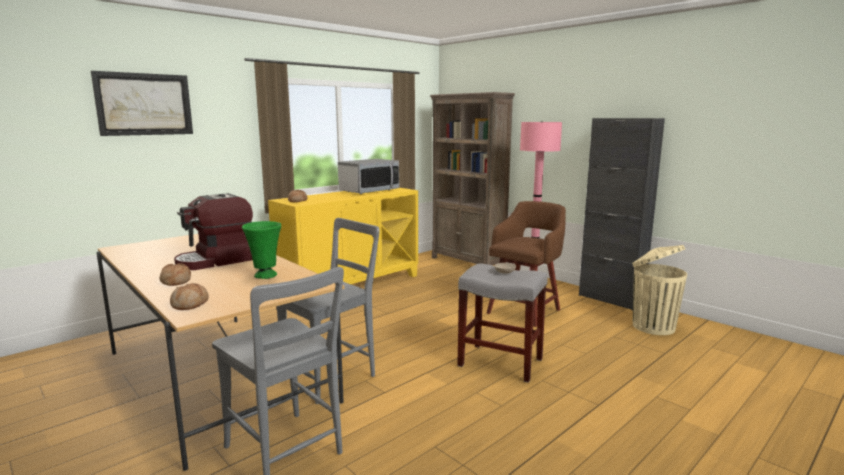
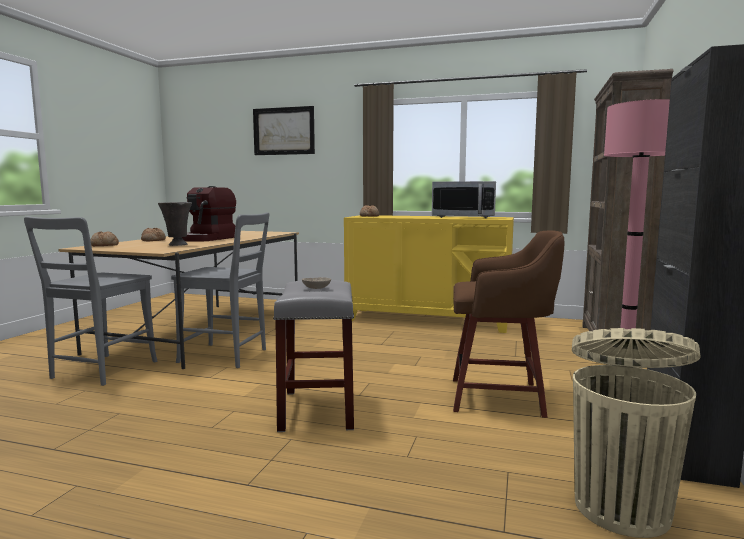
camera: 60 degrees right, 5 degrees down
coffee machine [174,193,253,270] -> coffee machine turned 90 degrees counterclockwise [182,186,236,242]
green vase [242,221,281,279] -> grey vase [158,202,192,246]

